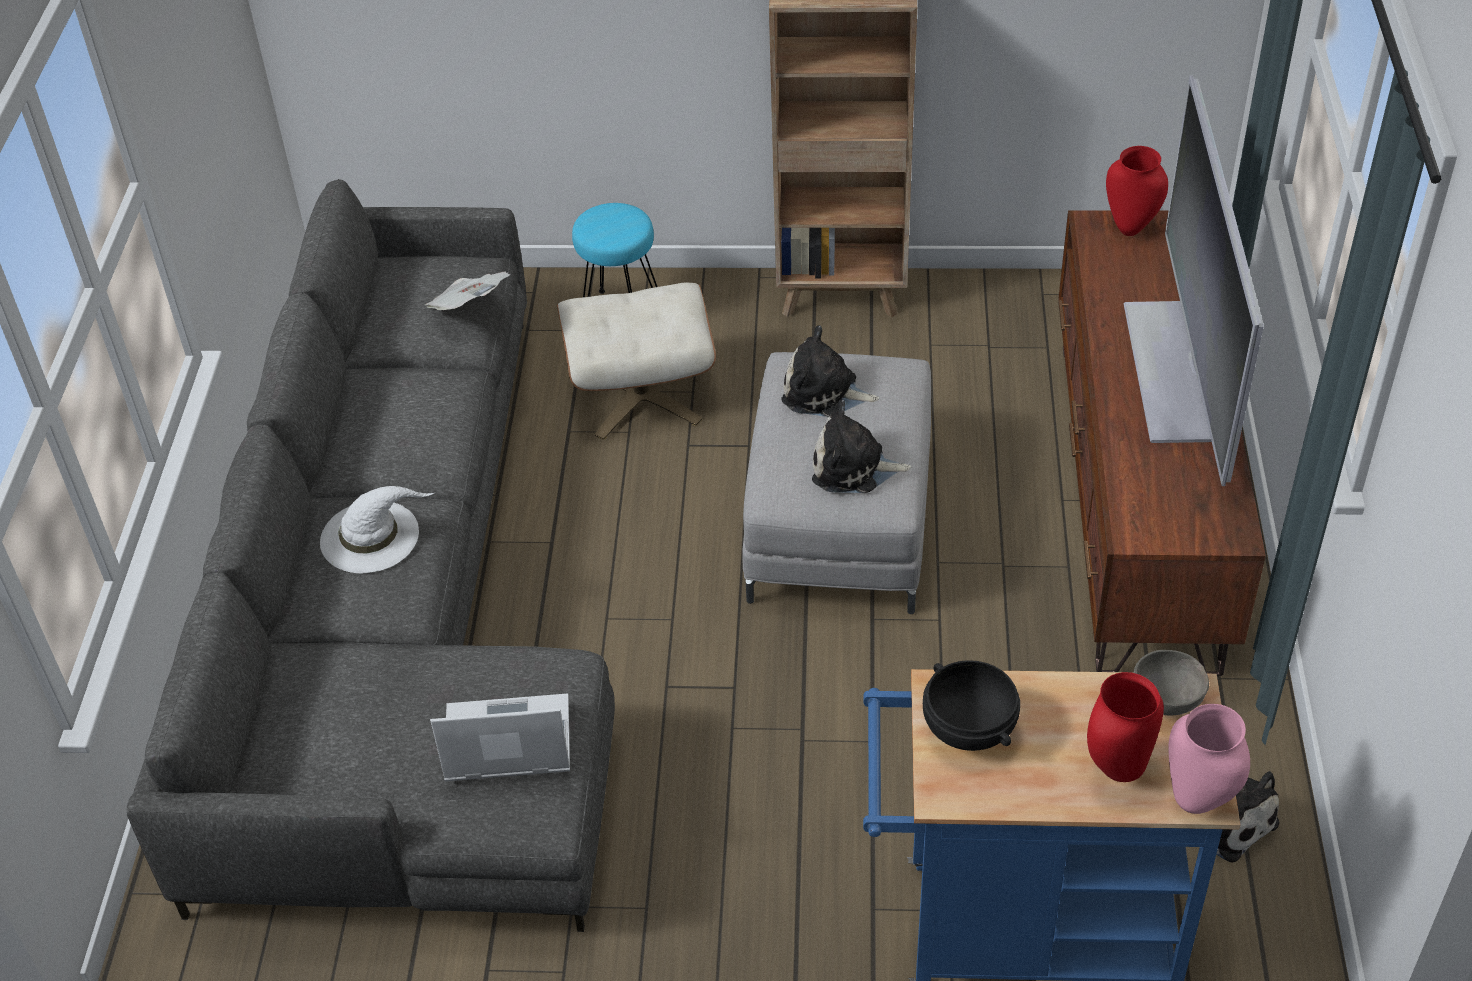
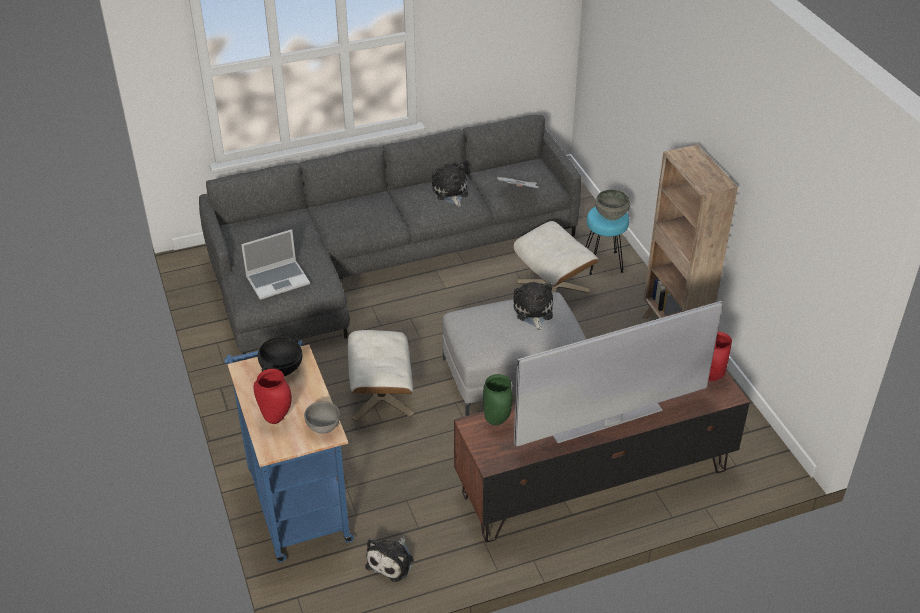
camera: 65 degrees right, 5 degrees down
white hat [320,486,434,573] -> none
laptop [430,693,570,781] -> laptop turned 90 degrees clockwise [241,229,310,300]
plush toy [812,400,911,493] -> plush toy moved to [432,164,468,207]
pink vase [1169,704,1250,814] -> none
none -> beige ottoman [348,330,414,422]
none -> green vase [483,374,512,425]
none -> grey bowl [595,189,630,220]

